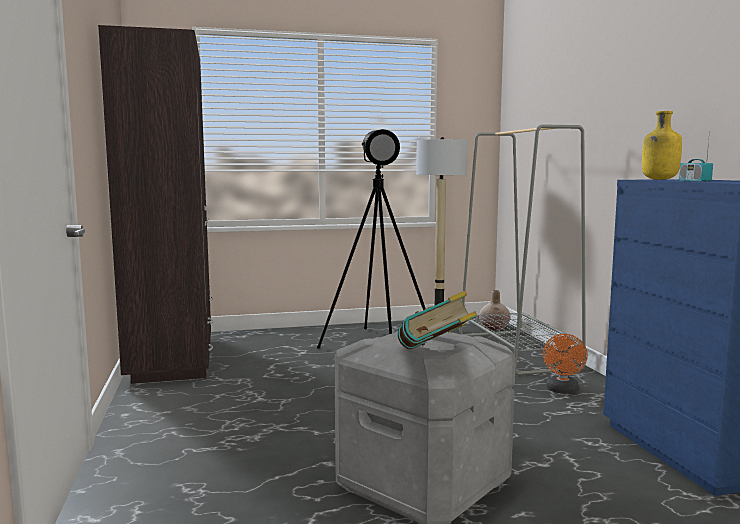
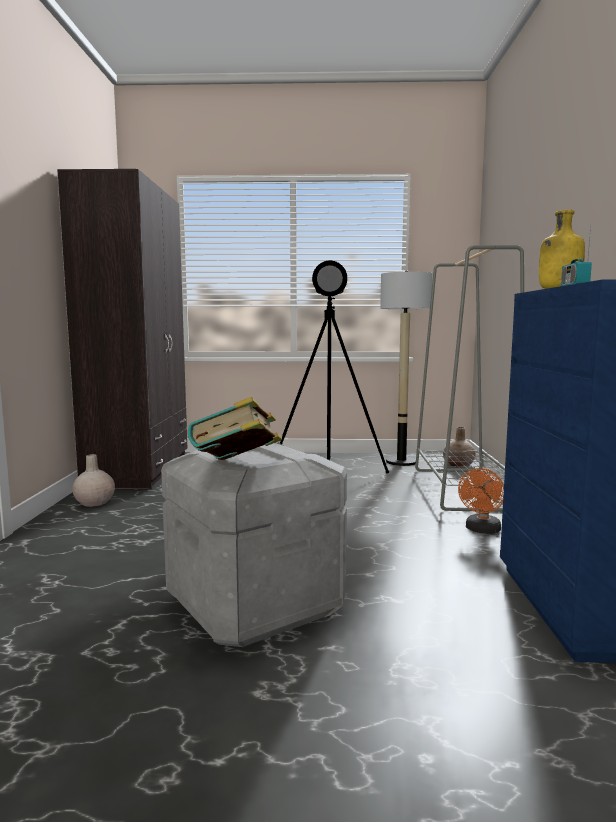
camera: 15 degrees right, 0 degrees up
none -> beige vase [72,454,115,507]

